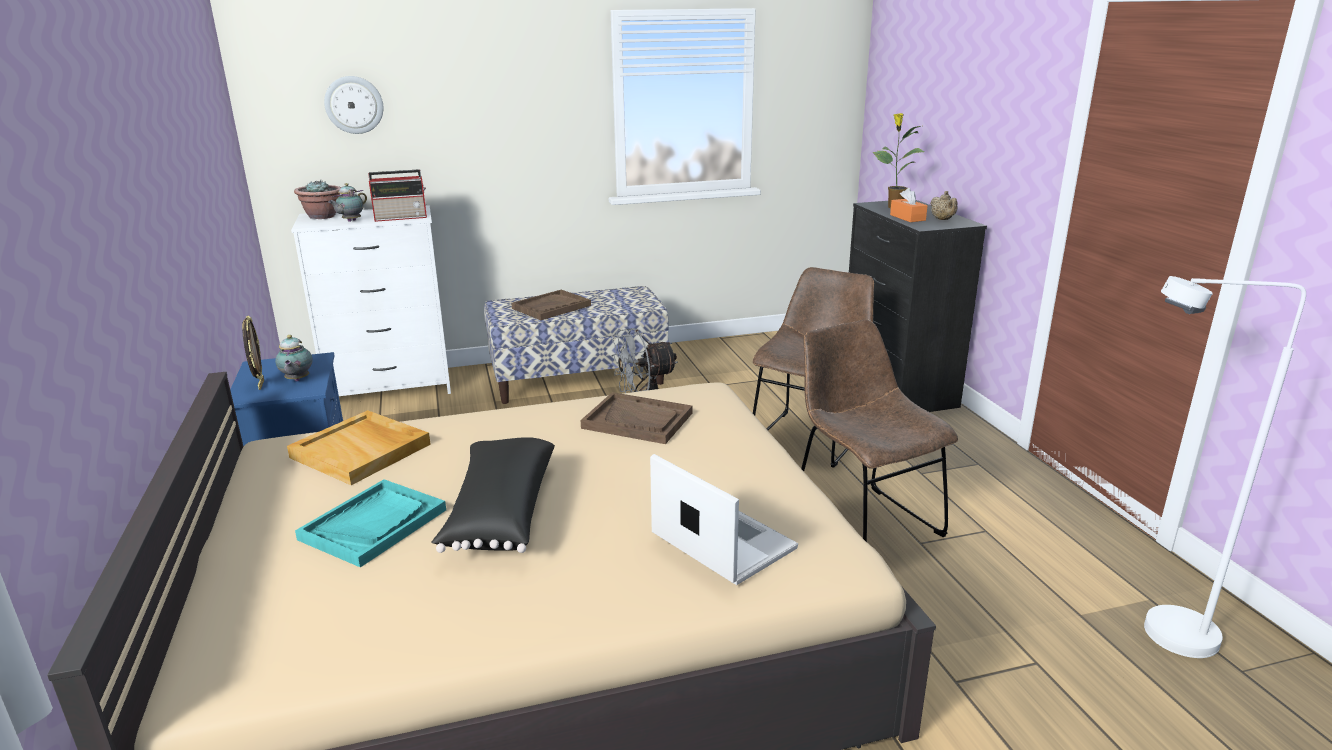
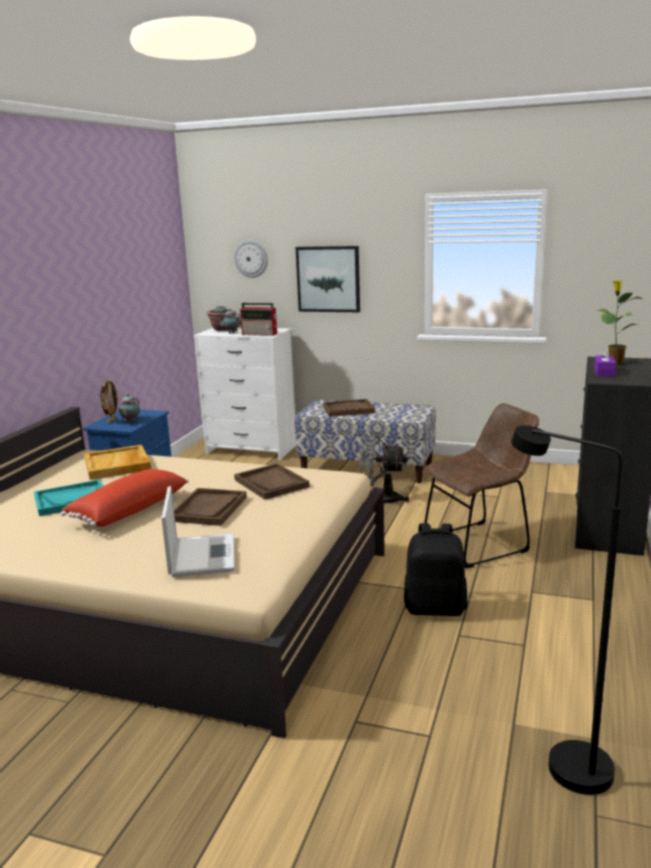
camera: 35 degrees right, 5 degrees down
black pillow [431,437,555,553] -> red pillow [61,469,189,527]
brown chair [801,319,958,542] -> black backpack [404,523,468,616]
orange tissue box [890,188,928,222] -> purple tissue box [594,346,616,376]
beige teapot [930,191,958,220] -> none
white floor lamp [1144,276,1306,658] -> black floor lamp [511,425,622,795]
none -> brown tray [174,488,247,526]
none -> picture [296,246,360,312]

